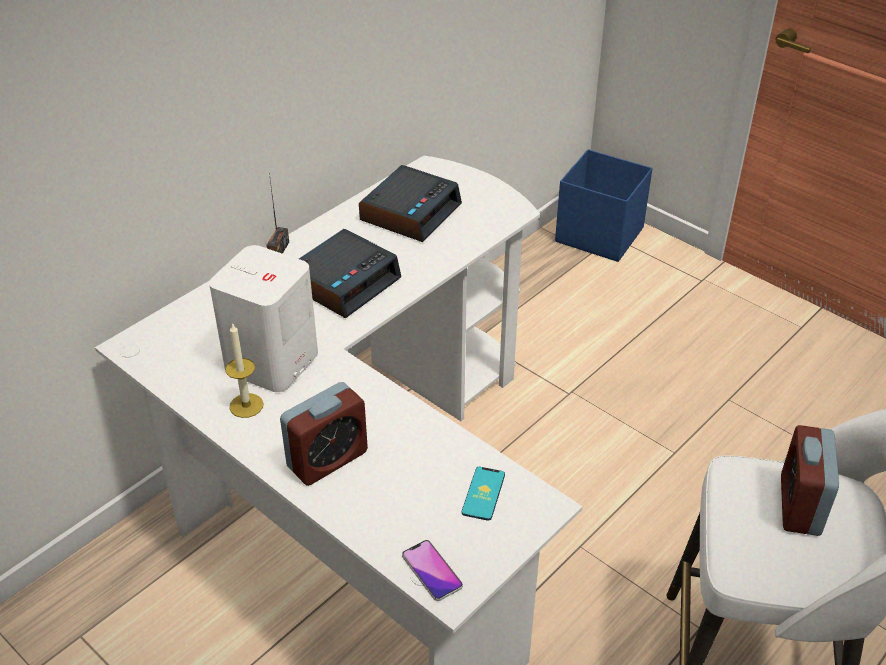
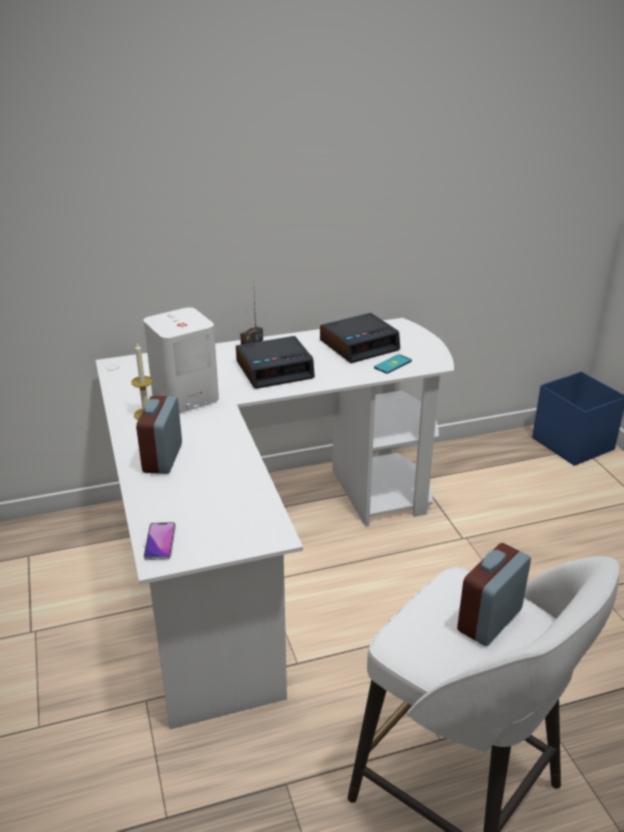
camera: 30 degrees right, 10 degrees down
alarm clock [280,382,368,486] -> alarm clock turned 105 degrees clockwise [136,396,182,474]
phone [462,467,505,521] -> phone moved to [374,354,412,374]

